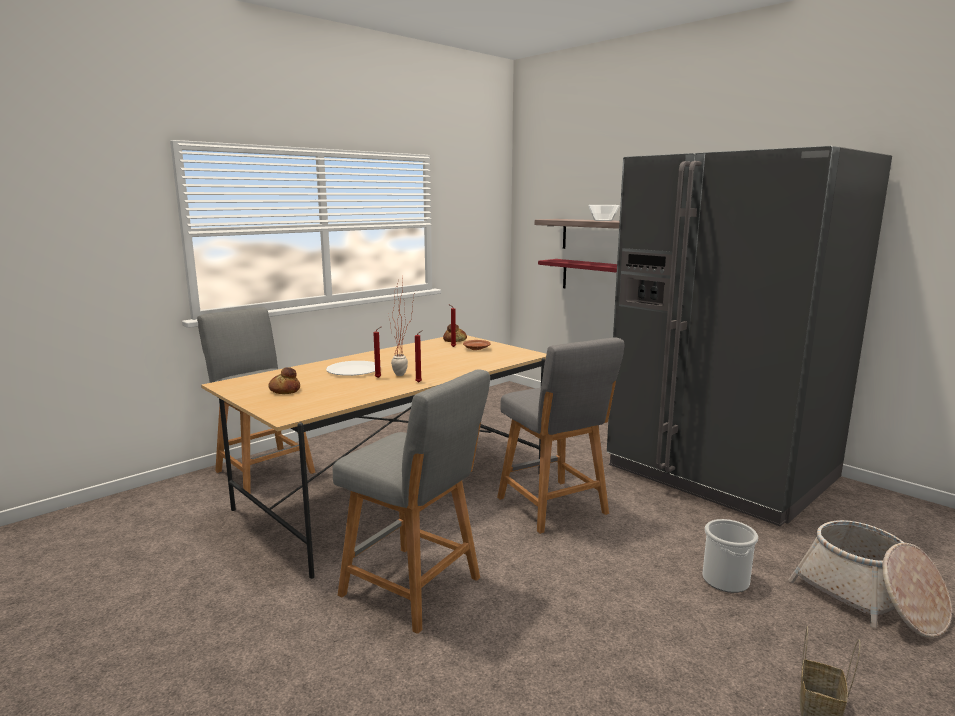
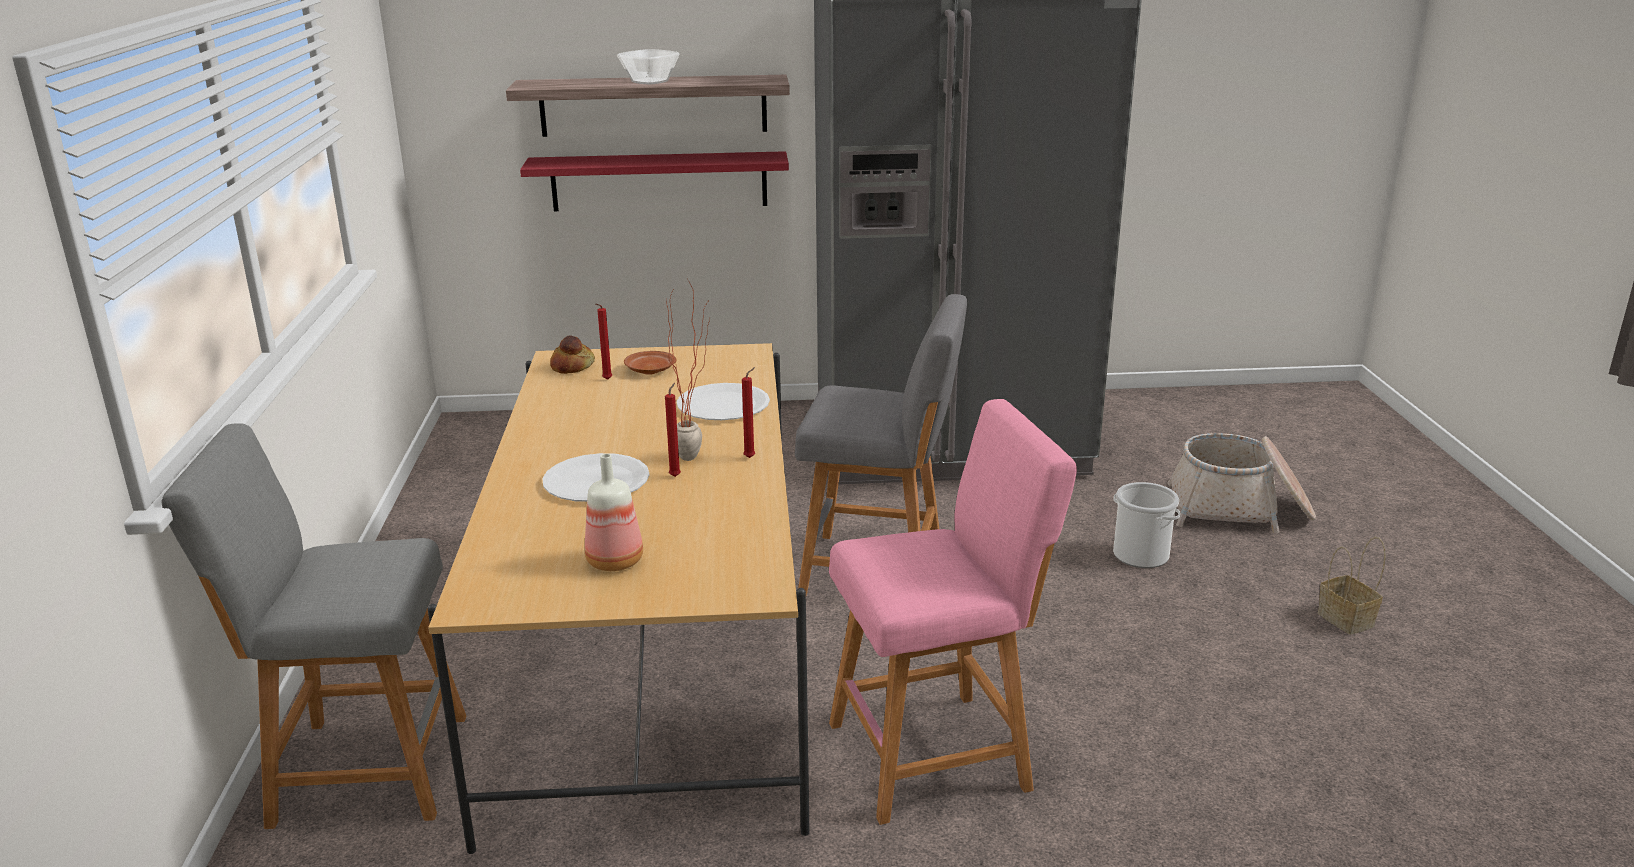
camera: 50 degrees left, 10 degrees up
bread [268,367,300,394] -> bottle [585,454,643,571]
grey stool [333,369,490,634] -> pink stool [829,399,1077,825]
none -> white plate [677,383,770,420]

